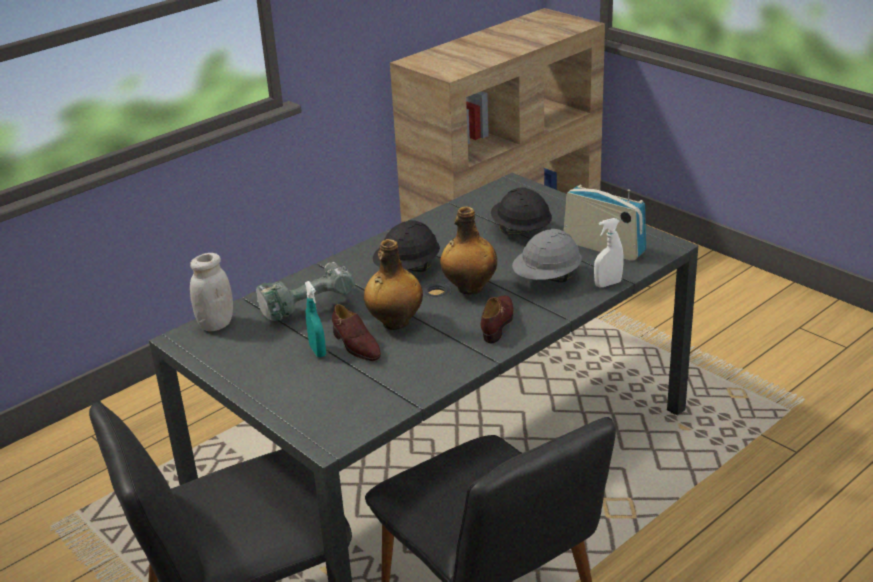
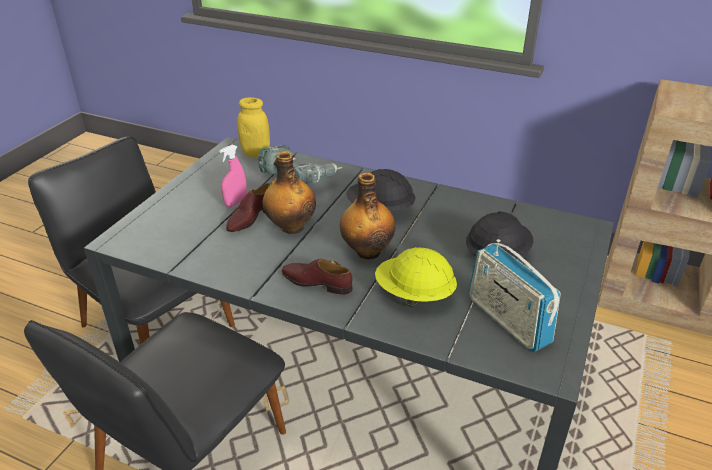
camera: 65 degrees right, 5 degrees up
white jar [190,253,233,331] -> yellow jar [237,97,270,158]
turquoise spray bottle [305,281,326,357] -> pink spray bottle [219,145,247,207]
brown shoe [480,296,513,343] -> brown shoe turned 150 degrees counterclockwise [282,259,352,295]
grey hard hat [512,229,582,283] -> yellow hard hat [375,247,457,307]
radio [563,185,646,261] -> radio turned 135 degrees clockwise [468,239,561,352]
white spray bottle [594,218,624,287] -> none

